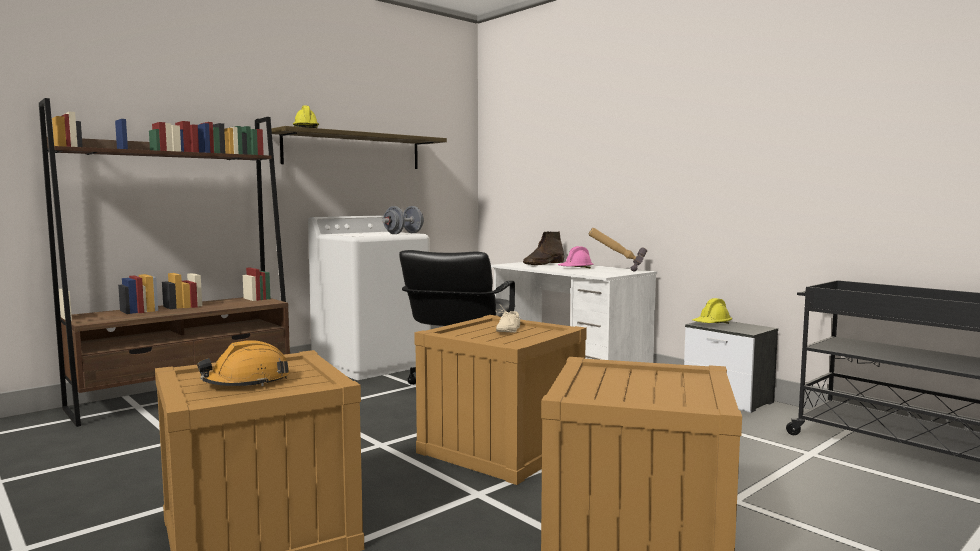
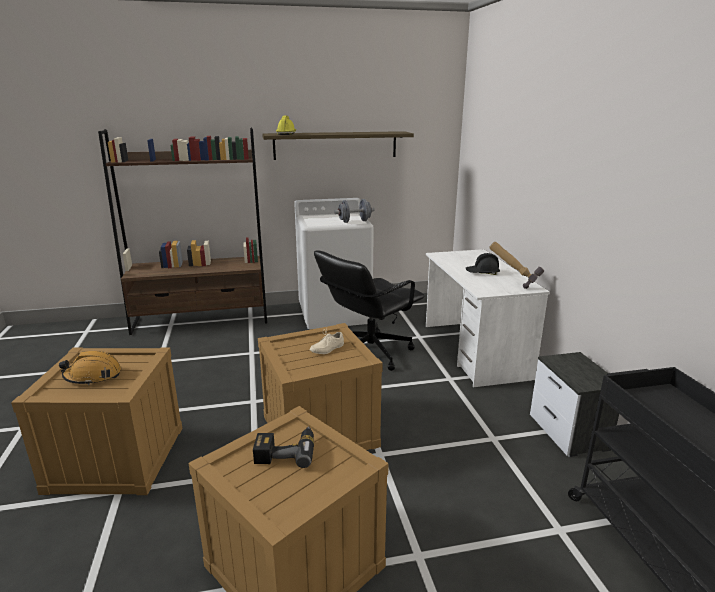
camera: 30 degrees right, 15 degrees up
brown boot [523,231,564,265] -> none
pink hard hat [558,246,594,268] -> black hard hat [466,253,500,275]
yellow hard hat [693,298,732,324] -> none
none -> power drill [253,426,314,468]

